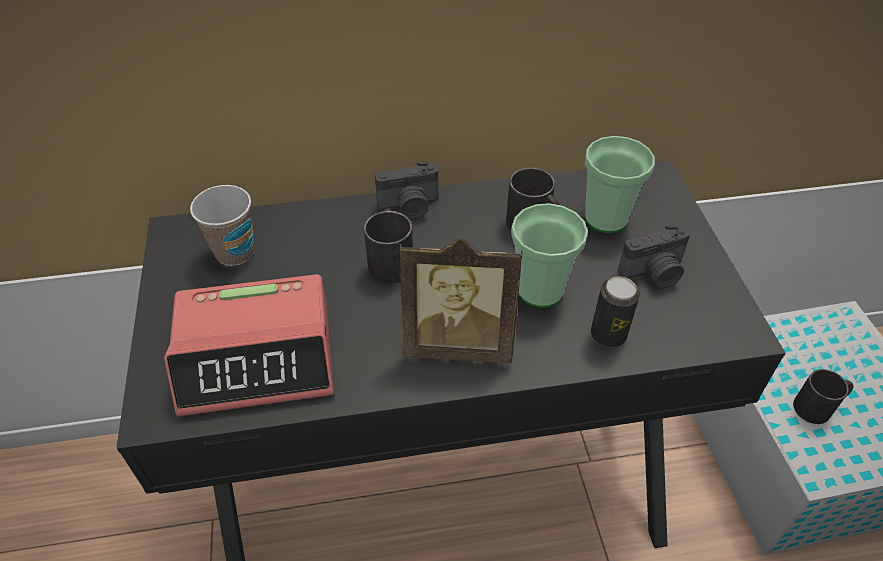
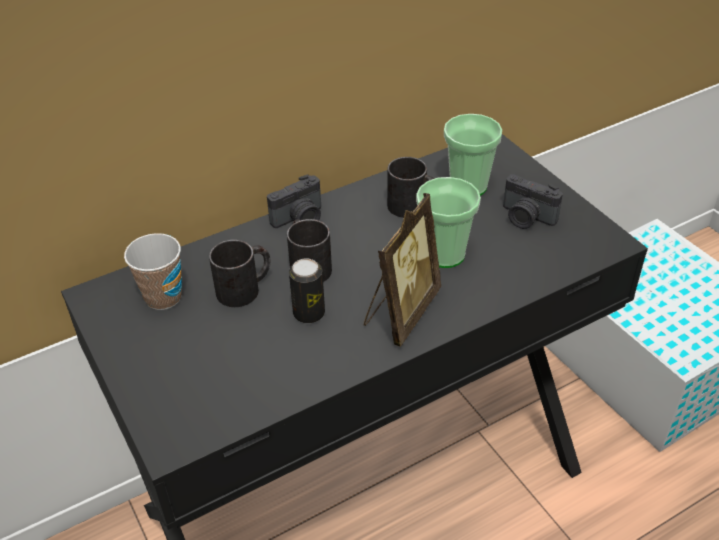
camera: 20 degrees left, 5 degrees down
alarm clock [164,274,334,416] -> none
picture frame [400,238,522,363] -> picture frame turned 45 degrees counterclockwise [364,193,441,347]
can [591,276,640,348] -> can moved to [289,258,325,323]
camera [618,224,690,289] -> camera turned 75 degrees clockwise [503,174,563,229]
black mug [793,369,854,424] -> black mug moved to [209,240,271,307]

